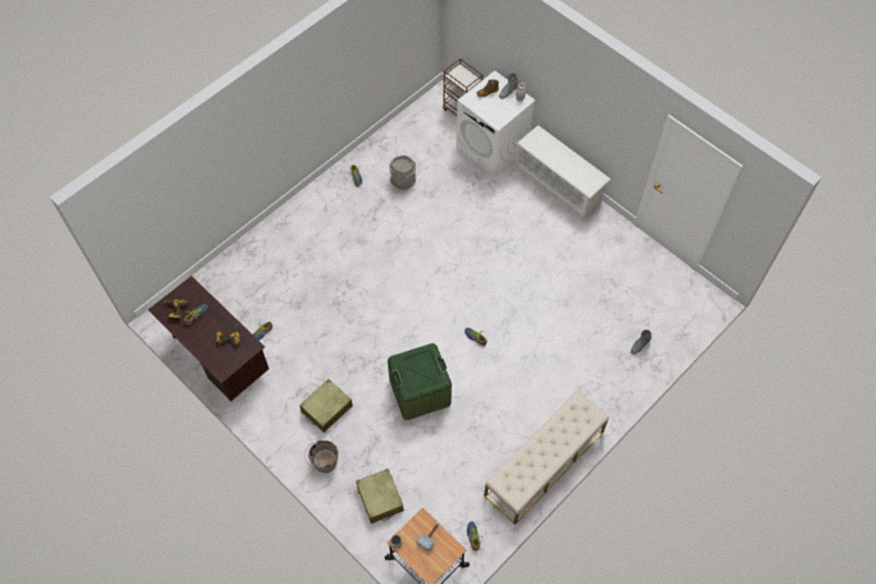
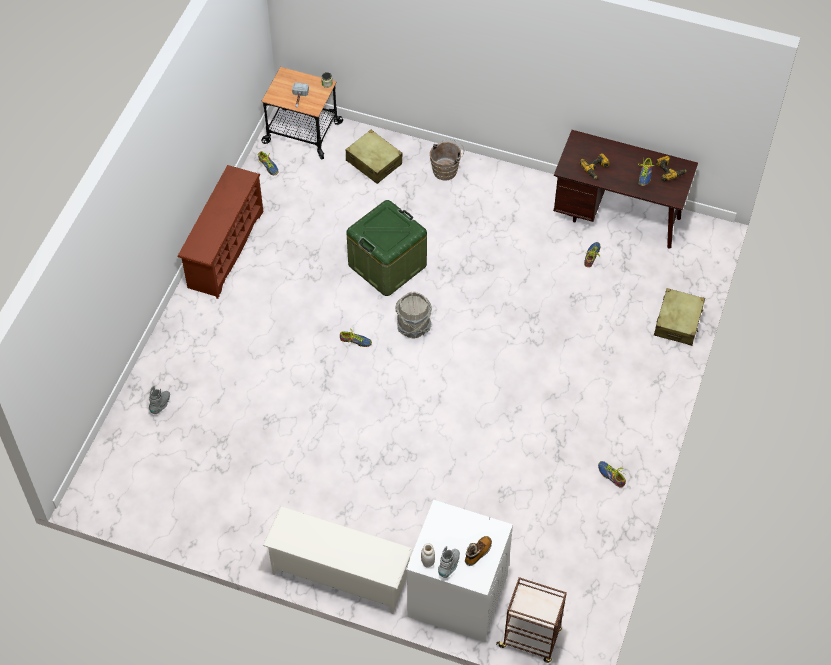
camera: 155 degrees right, 5 degrees down
beige suitcase [300,379,353,432] -> beige suitcase moved to [654,288,705,346]
grey bucket [389,155,416,190] -> grey bucket moved to [395,292,432,338]
beige bench [484,390,609,524] -> brown shoe rack [178,165,263,299]

